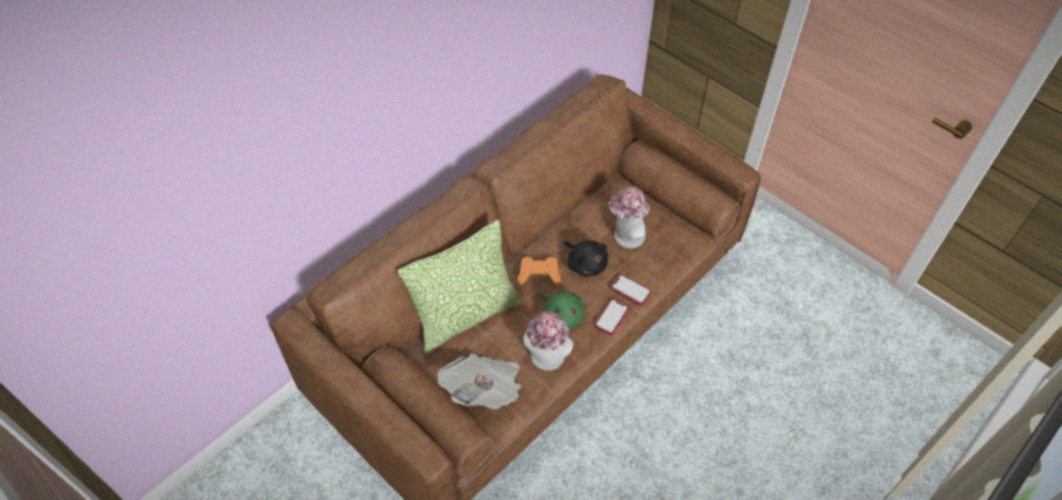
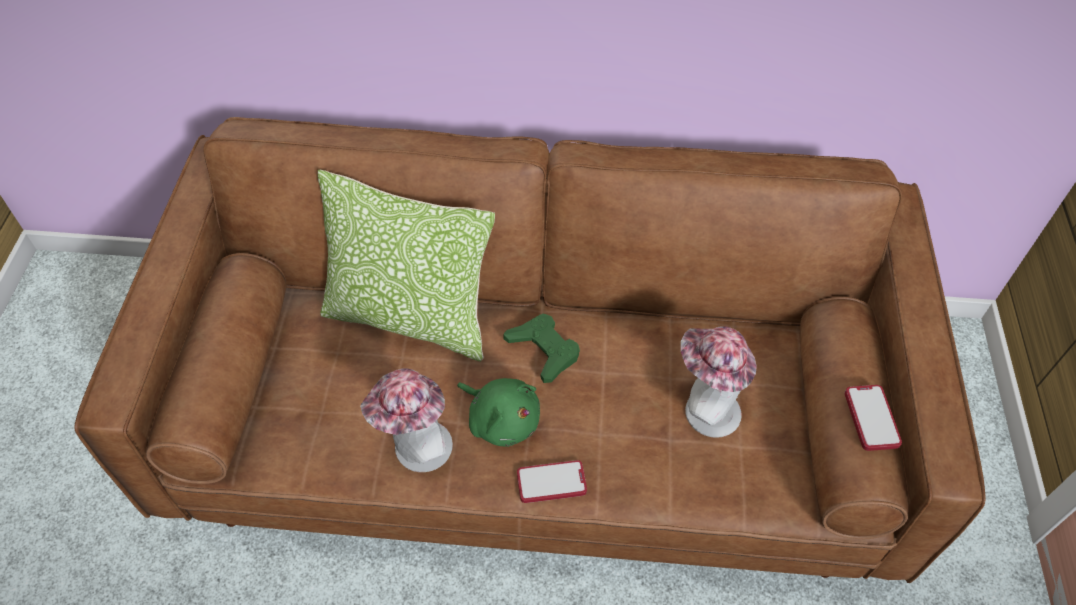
camera: 50 degrees right, 0 degrees up
newspaper [437,353,521,409] -> none
orange game controller [517,257,561,286] -> green game controller [503,314,580,383]
green plush toy [538,291,585,329] -> green plush toy turned 60 degrees counterclockwise [457,378,540,447]
black plush toy [563,240,608,277] -> none
phone [611,275,651,306] -> phone moved to [845,385,902,451]

